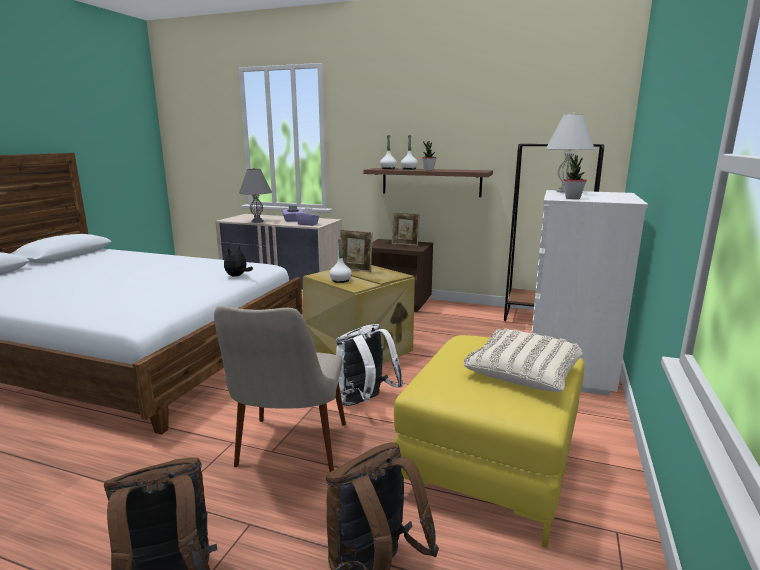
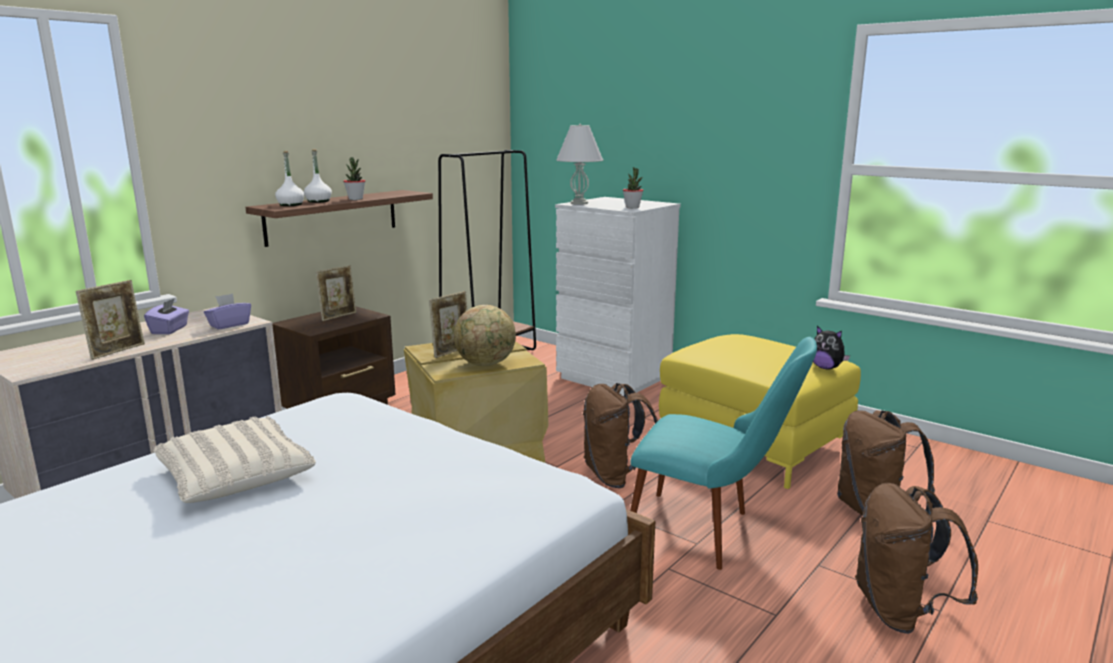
camera: 70 degrees left, 0 degrees up
beige chair [214,306,346,472] -> turquoise chair [630,337,817,570]
plush toy [224,245,253,277] -> plush toy moved to [813,326,850,370]
grey table lamp [239,168,272,223] -> picture frame [76,280,145,360]
white bottle [329,238,352,283] -> globe [454,305,516,366]
white backpack [336,324,403,406] -> brown backpack [583,383,658,488]
beige pillow [463,328,583,392] -> beige pillow moved to [154,416,316,503]

